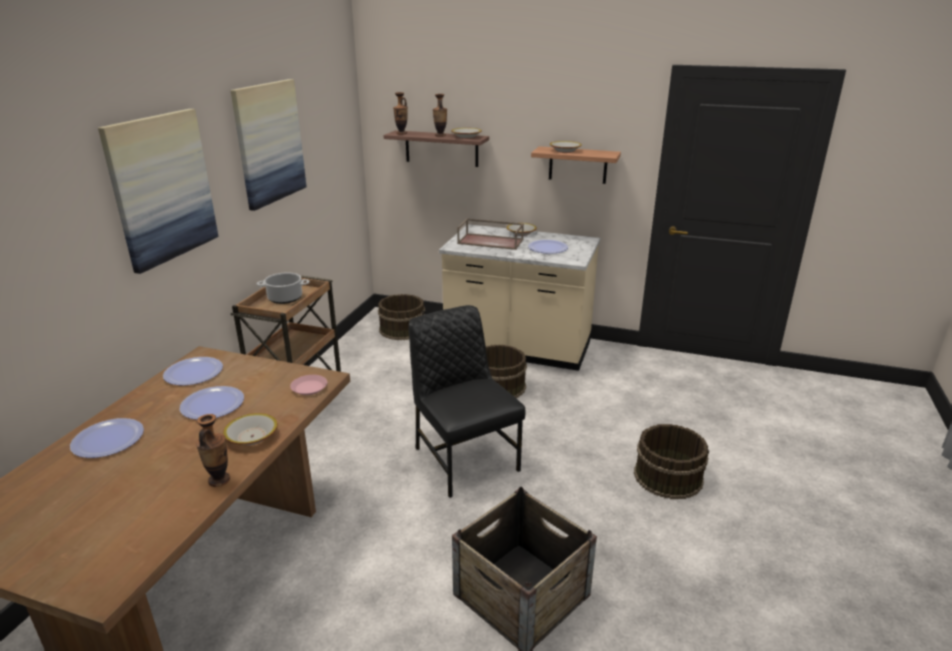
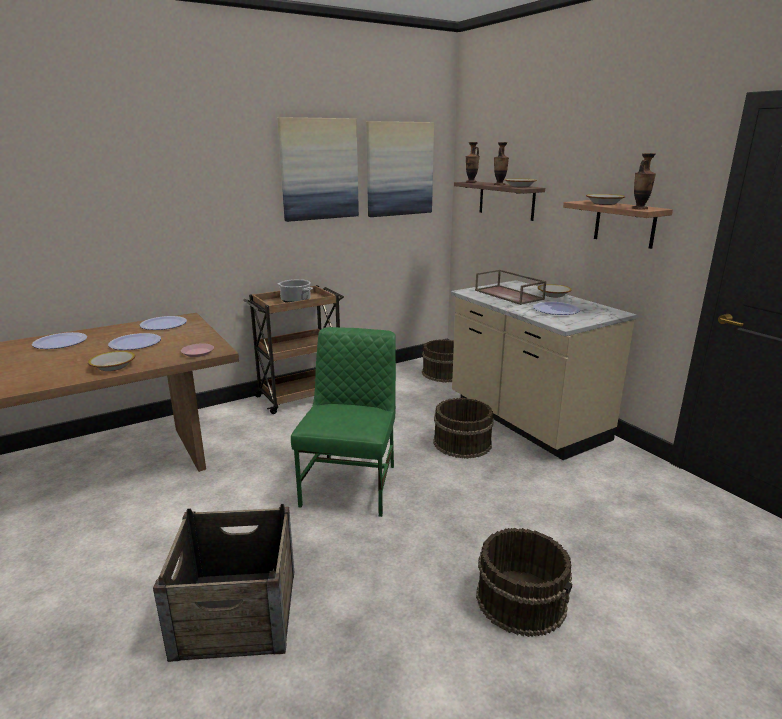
camera: 40 degrees right, 5 degrees down
picture [98,109,219,274] -> picture moved to [366,121,434,217]
vase [196,414,230,487] -> vase moved to [632,153,656,209]
black chair [409,305,525,498] -> green chair [291,327,396,517]

